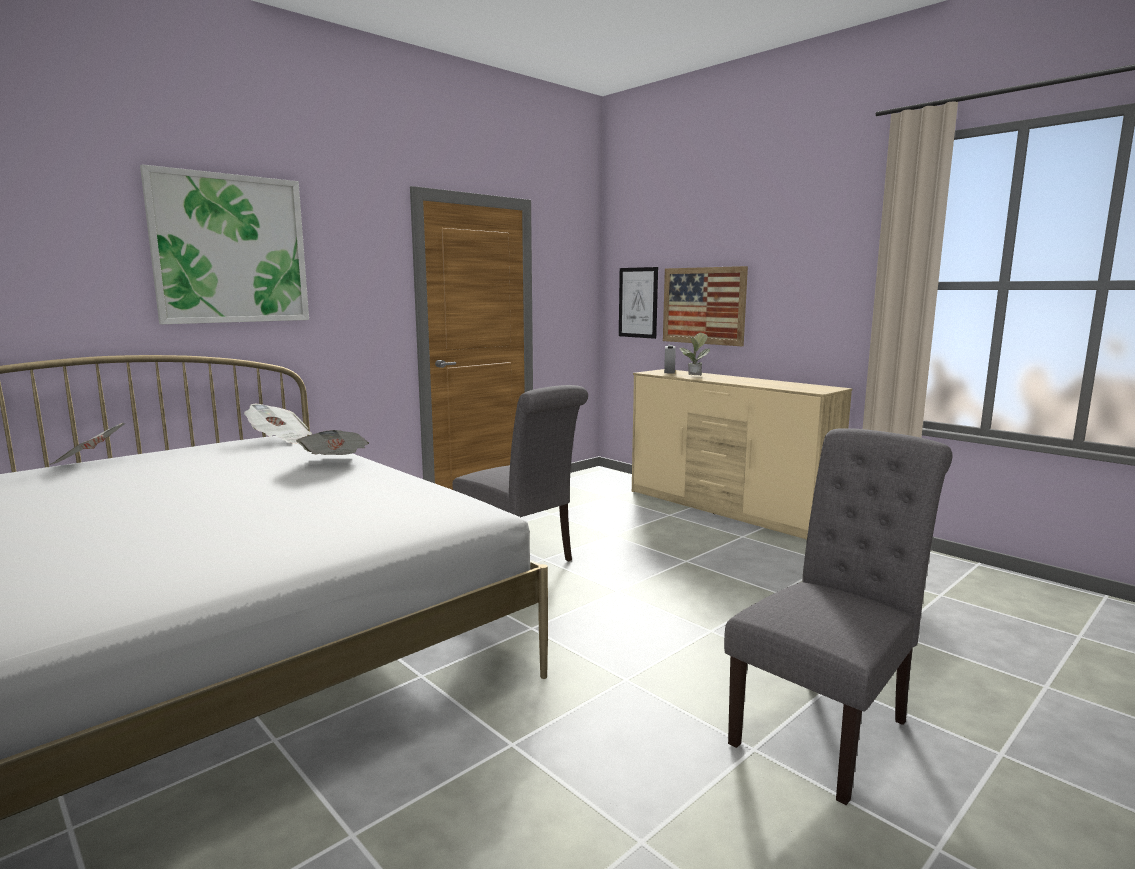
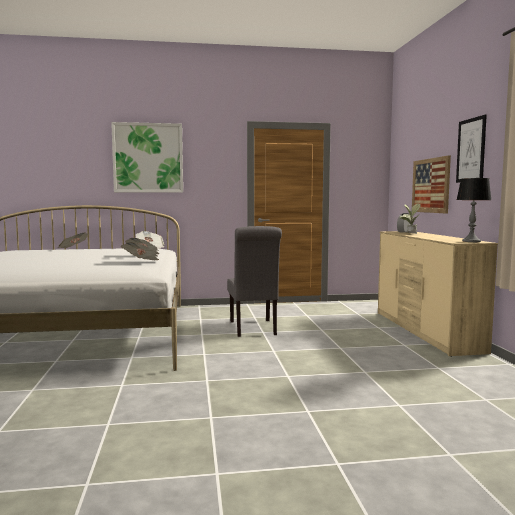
camera: 35 degrees right, 5 degrees down
picture [619,267,658,339] -> picture moved to [456,115,487,183]
grey chair [724,428,952,805] -> none
none -> newspaper [121,242,159,260]
none -> table lamp [457,178,491,242]

